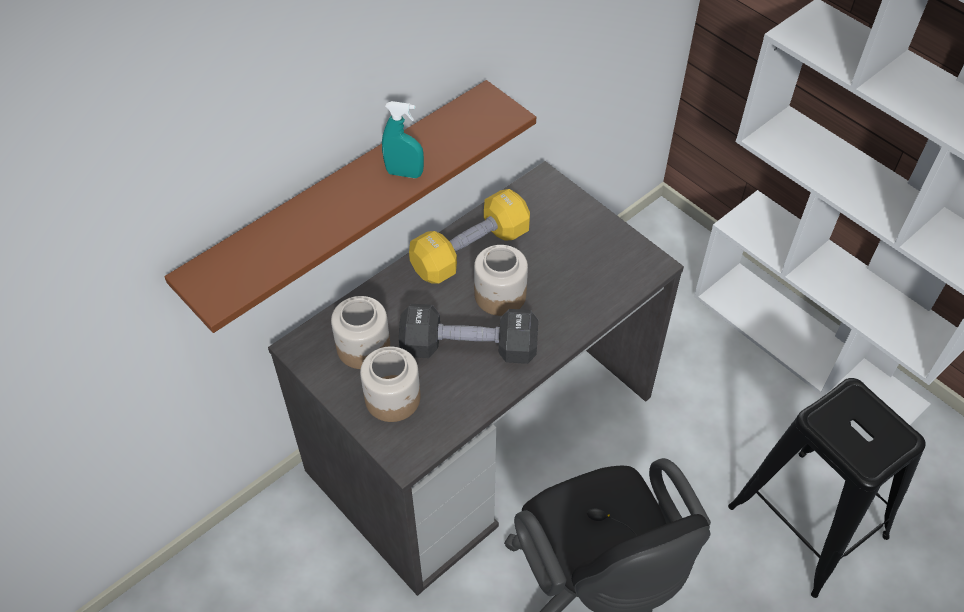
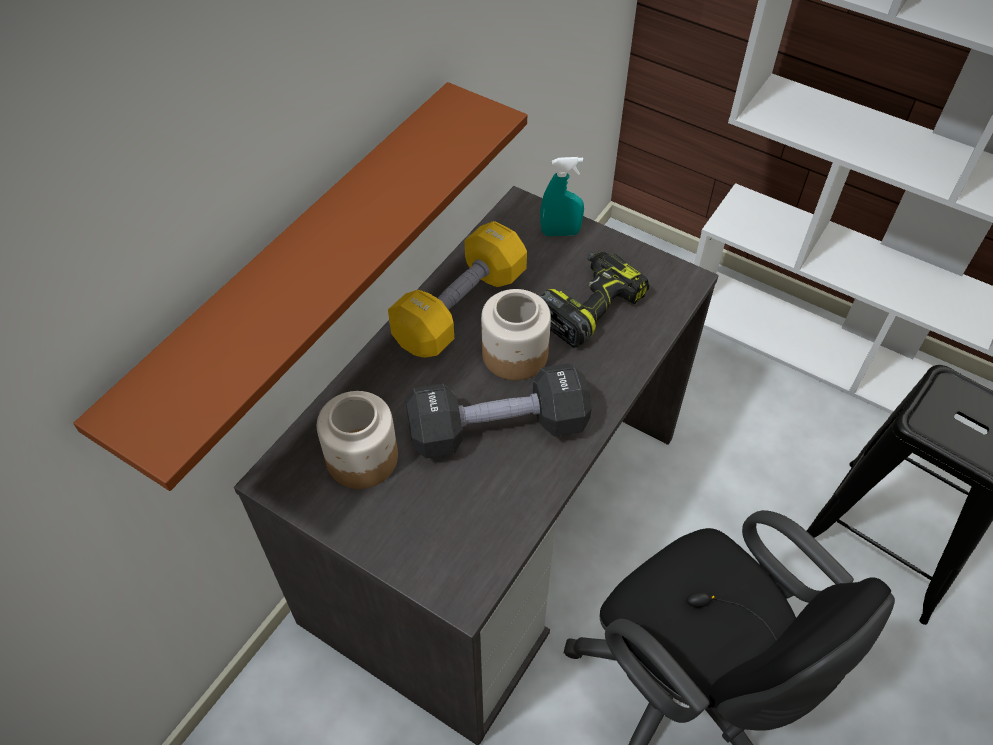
camera: 15 degrees left, 0 degrees up
jar [360,347,421,422] -> none
turquoise spray bottle [382,101,424,178] -> turquoise spray bottle moved to [540,157,584,236]
none -> power drill [540,252,650,348]

